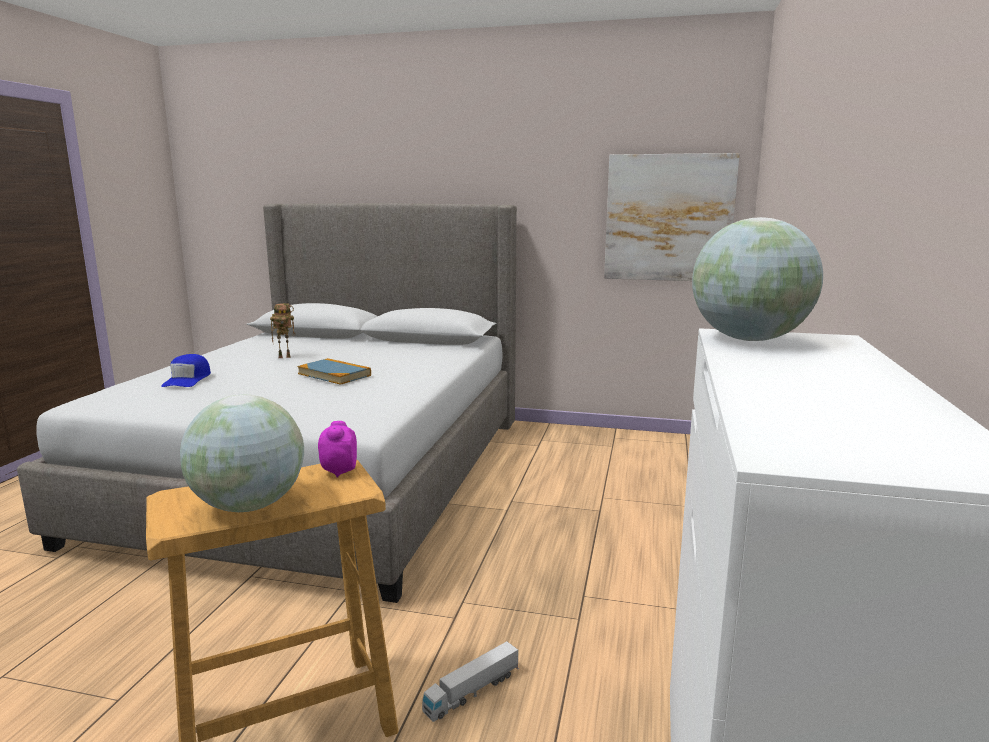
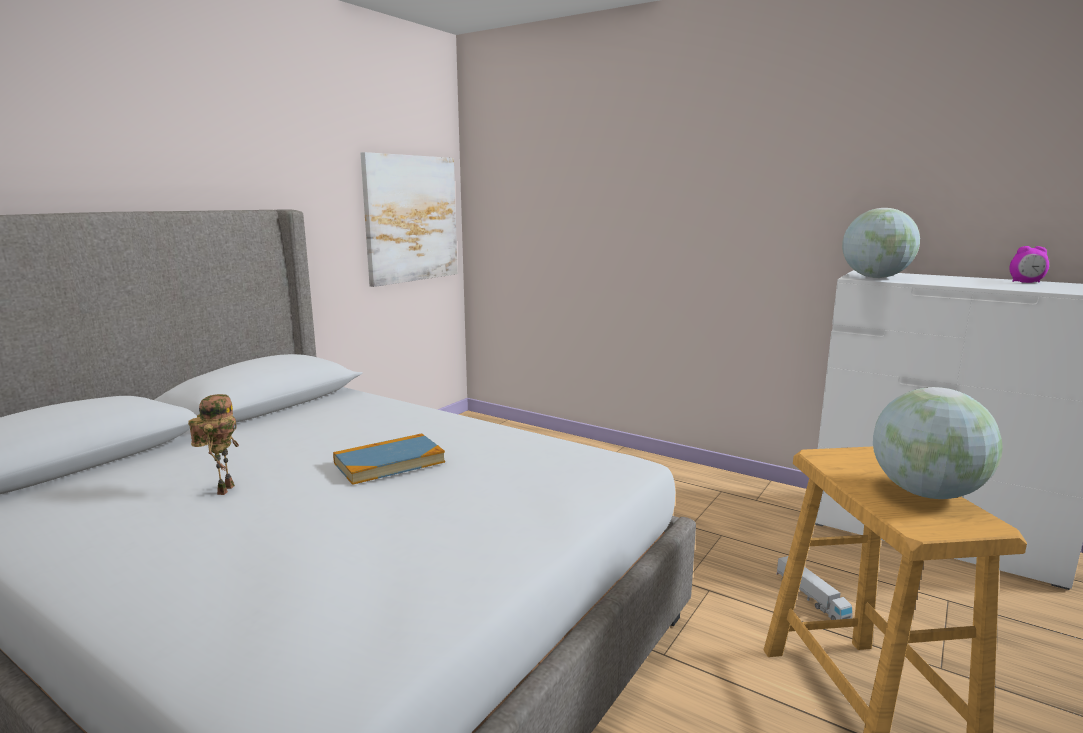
camera: 70 degrees left, 0 degrees up
blue cap [161,354,211,387] -> none
alarm clock [318,421,357,478] -> alarm clock moved to [1009,246,1049,283]

